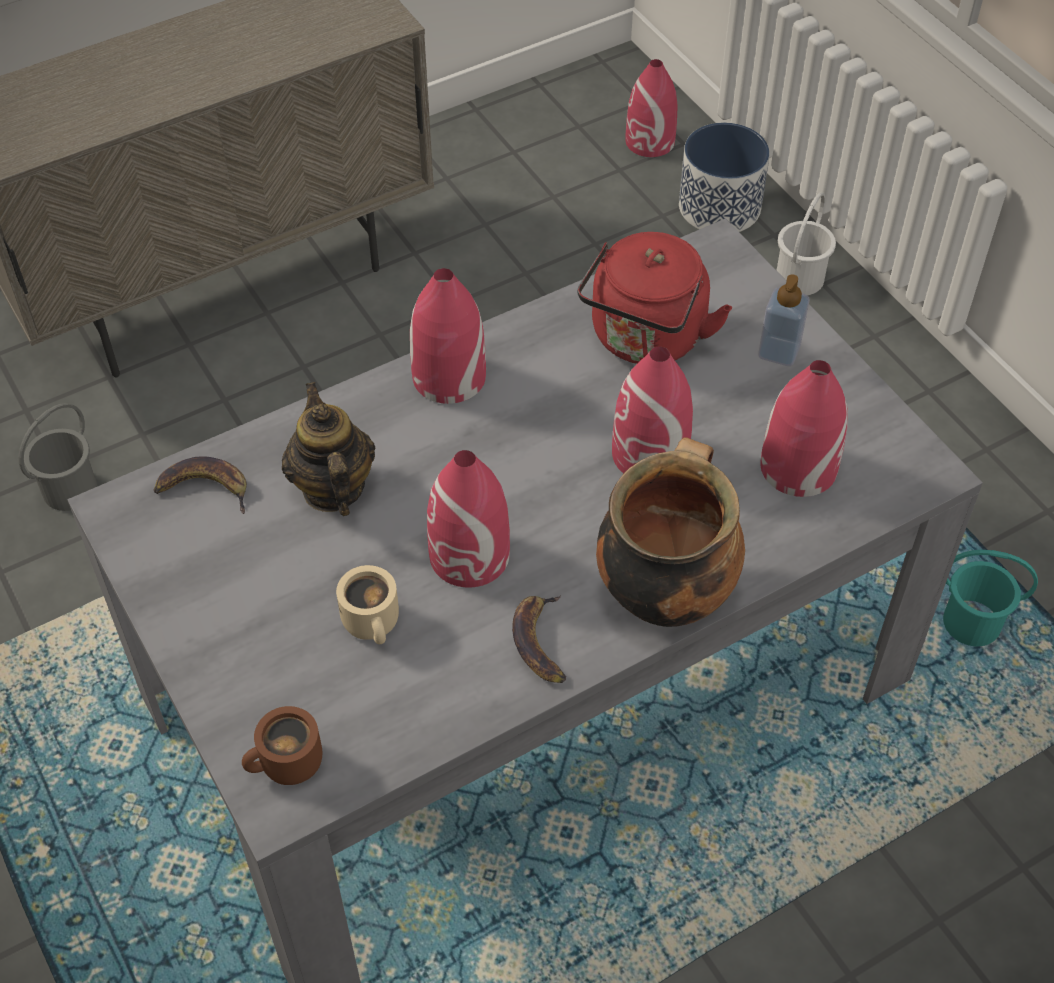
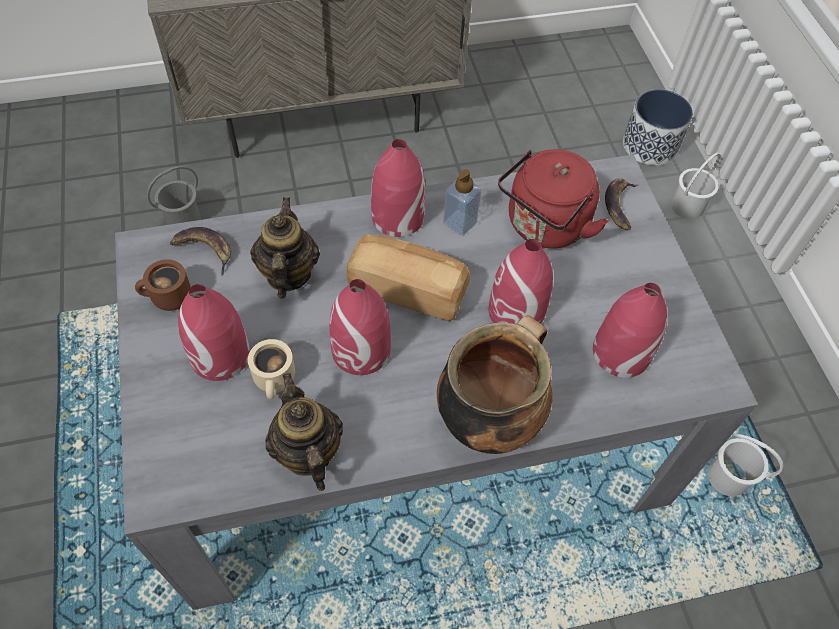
camera: 15 degrees right, 5 degrees up
brown mug [242,706,322,785] -> brown mug moved to [135,259,191,311]
banana [512,595,566,683] -> banana moved to [605,178,638,231]
red vase [626,59,678,157] -> red vase moved to [178,284,250,381]
soap dispenser [758,274,810,366] -> soap dispenser moved to [443,169,481,236]
turquoise bucket [943,550,1038,646] -> white bucket [708,434,783,496]
none -> teapot [265,373,343,491]
none -> bread [346,234,470,321]

